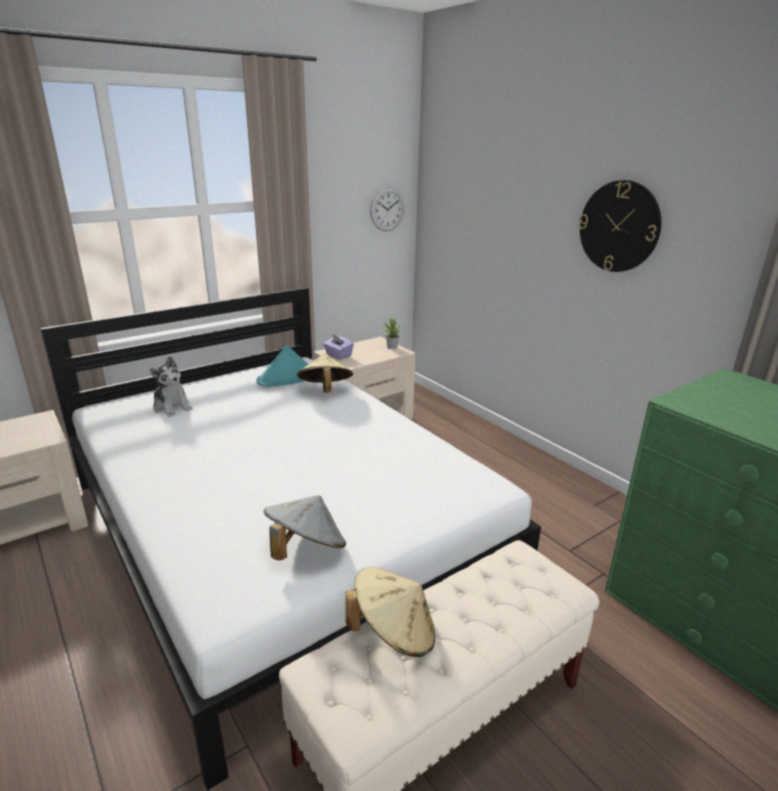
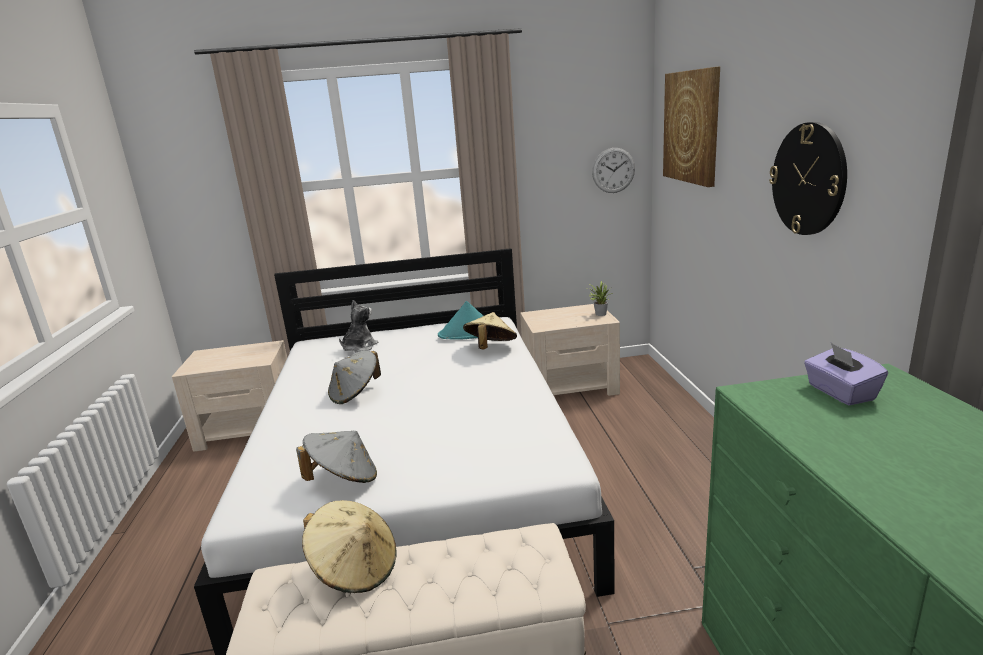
camera: 30 degrees right, 5 degrees down
plush toy [150,356,193,417] -> plush toy turned 135 degrees counterclockwise [339,300,379,353]
purple tissue box [323,334,354,360] -> purple tissue box moved to [804,343,888,405]
none -> grey hat [328,350,381,404]
none -> picture [663,67,720,187]

